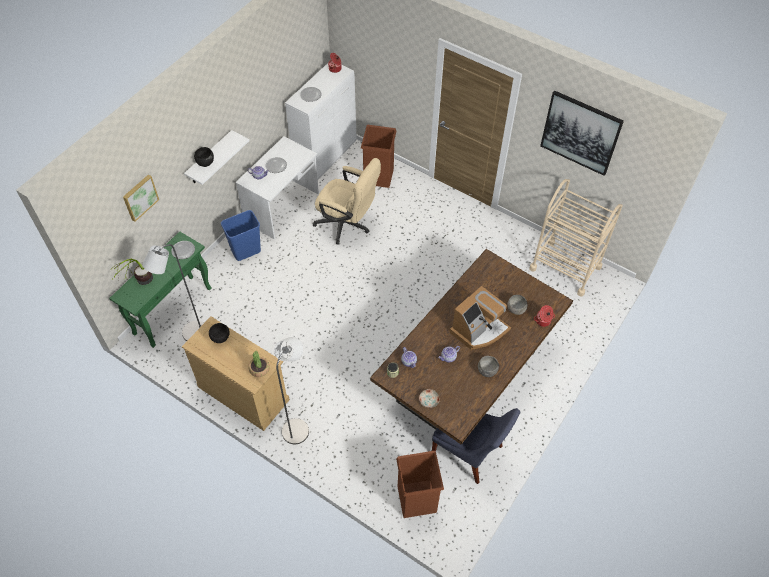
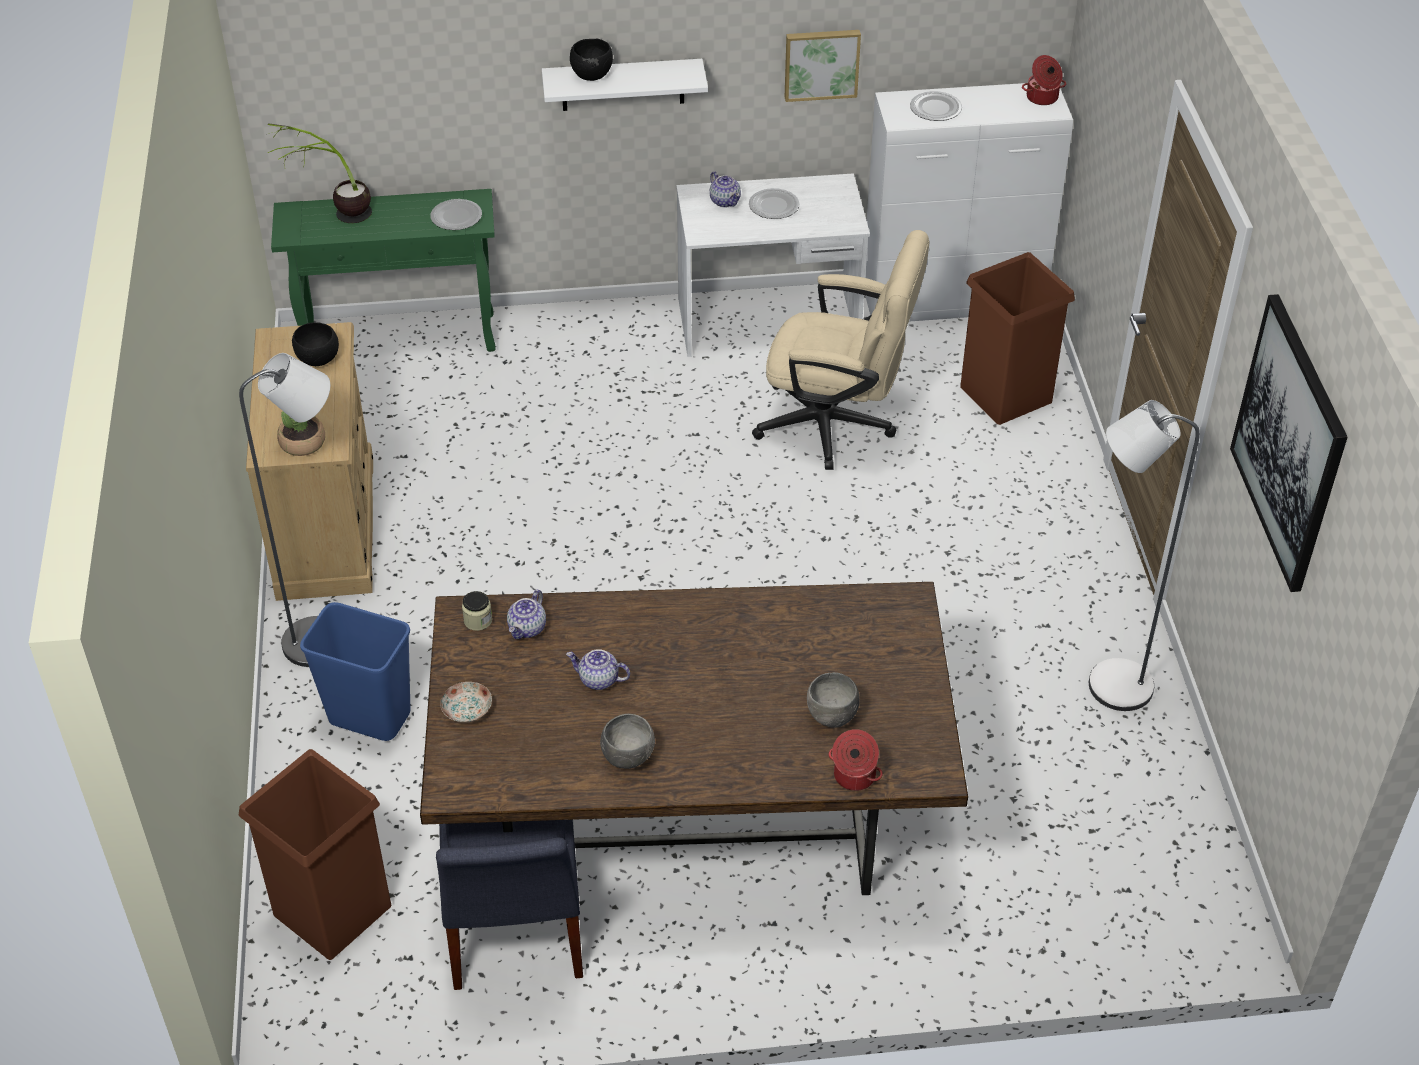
camera: 50 degrees right, 10 degrees down
picture [123,175,159,222] -> picture moved to [785,30,861,102]
grey floor lamp [142,244,204,341] -> grey floor lamp moved to [1089,400,1200,711]
blue trash can [221,210,261,261] -> blue trash can moved to [300,602,411,741]
beige office chair [312,158,381,245] -> beige office chair turned 60 degrees counterclockwise [752,230,929,470]
coffee machine [449,286,511,350] -> none
beige cart [529,179,623,297] -> none

